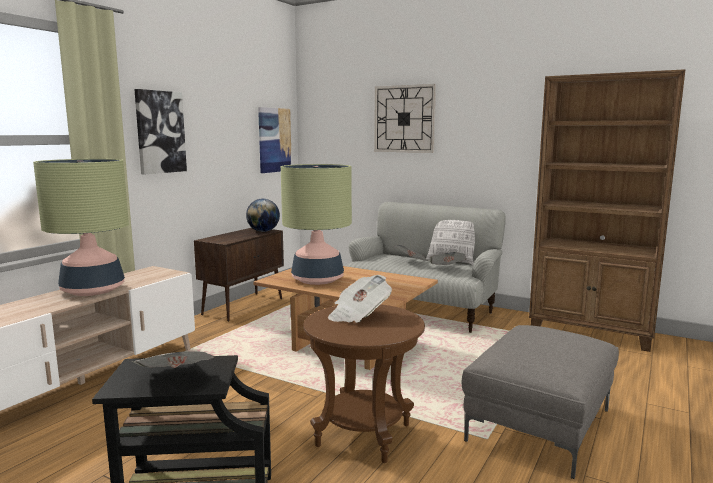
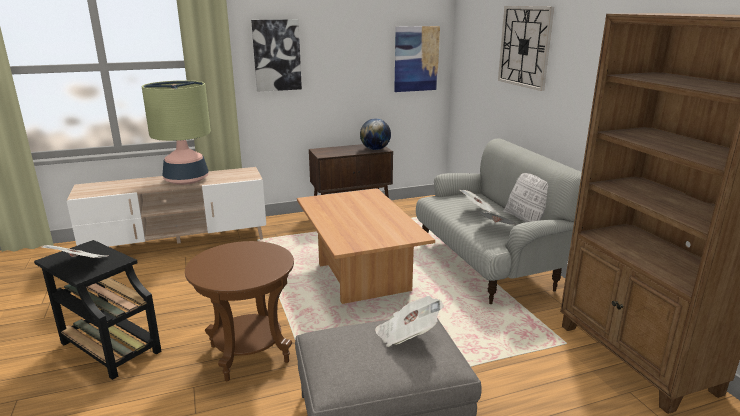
camera: 40 degrees right, 10 degrees up
table lamp [281,164,352,285] -> none
newspaper [328,275,392,323] -> newspaper moved to [375,296,444,347]

